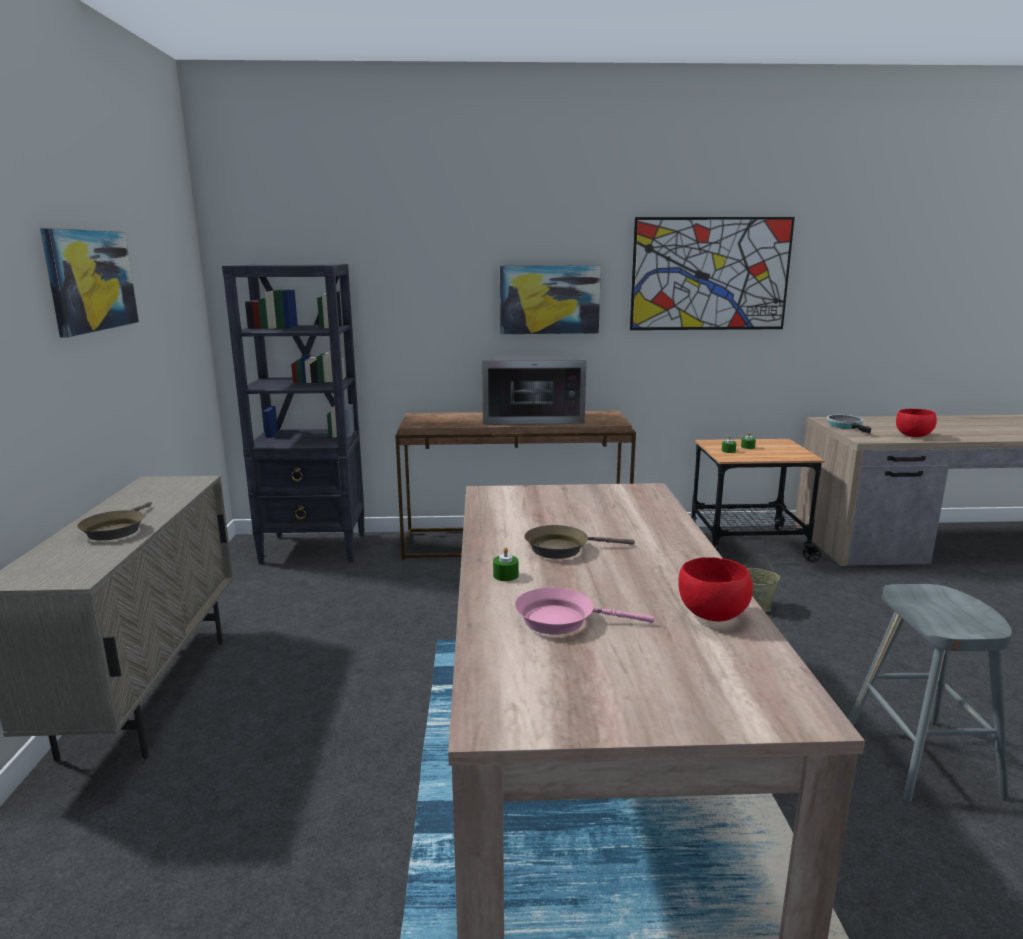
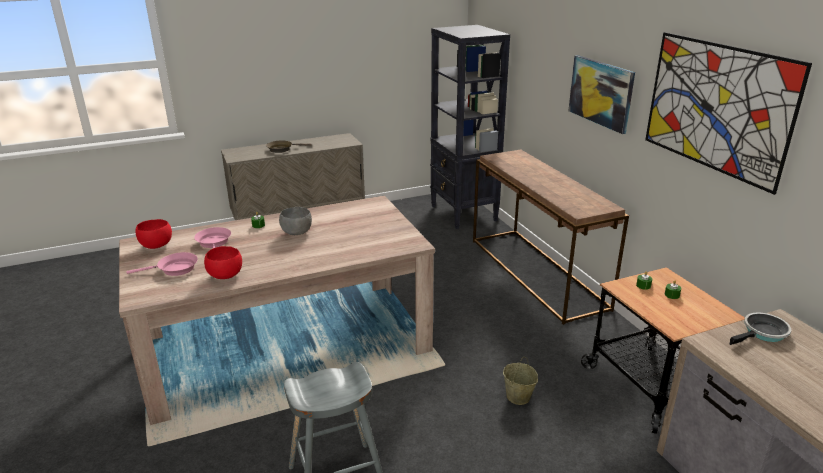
camera: 70 degrees right, 10 degrees up
picture [40,228,139,337] -> none
microwave [482,355,586,425] -> none
brown frying pan [524,525,635,559] -> grey bowl [279,207,312,235]
red bowl [896,409,937,437] -> red bowl moved to [136,219,172,249]
none -> pink frying pan [127,252,198,276]

